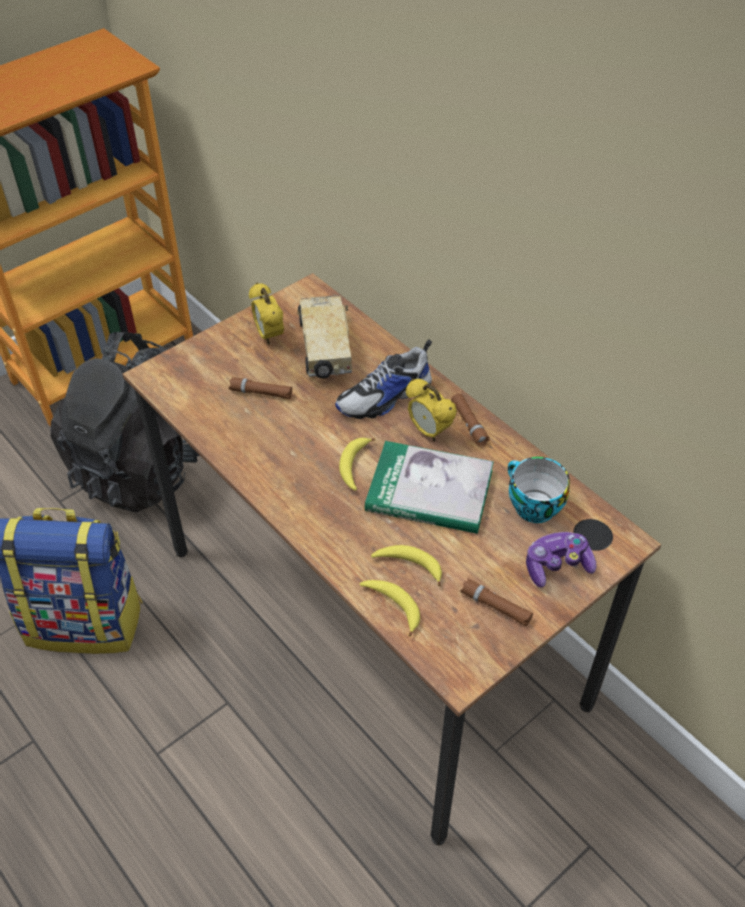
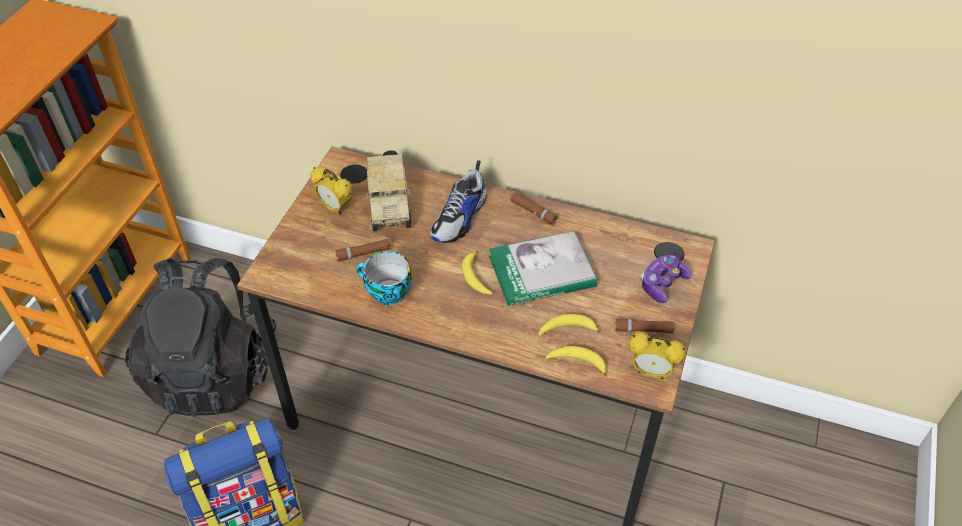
camera: 30 degrees left, 0 degrees up
toy truck [297,295,352,378] -> toy truck turned 150 degrees counterclockwise [365,150,411,231]
alarm clock [406,378,457,442] -> alarm clock moved to [628,332,686,379]
cup [508,457,570,523] -> cup moved to [356,251,412,305]

